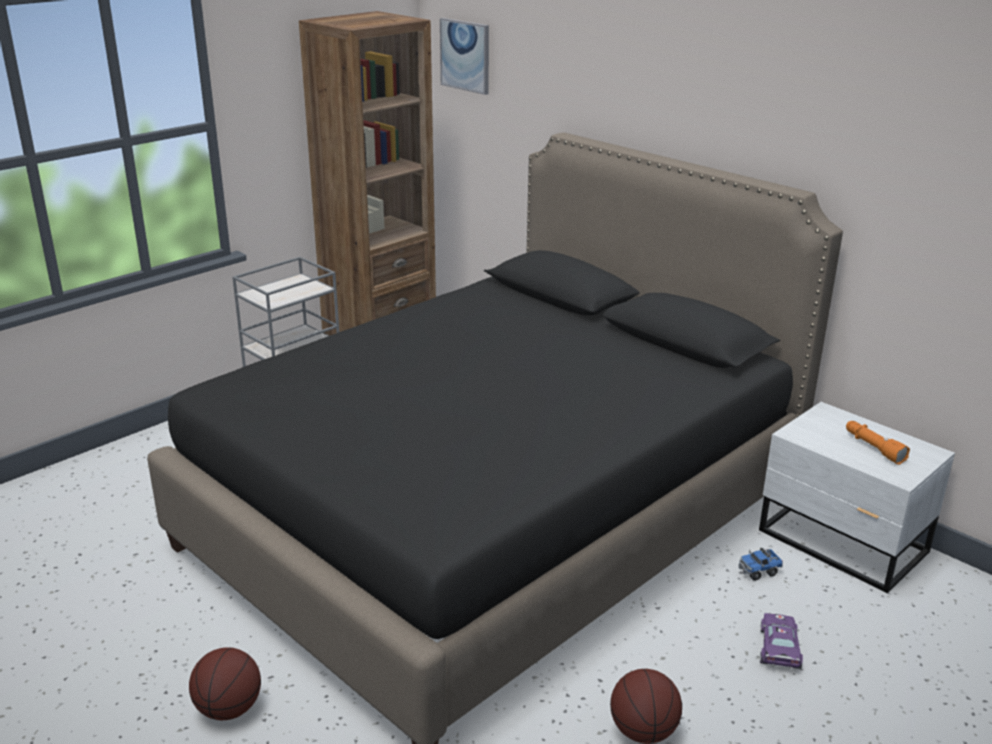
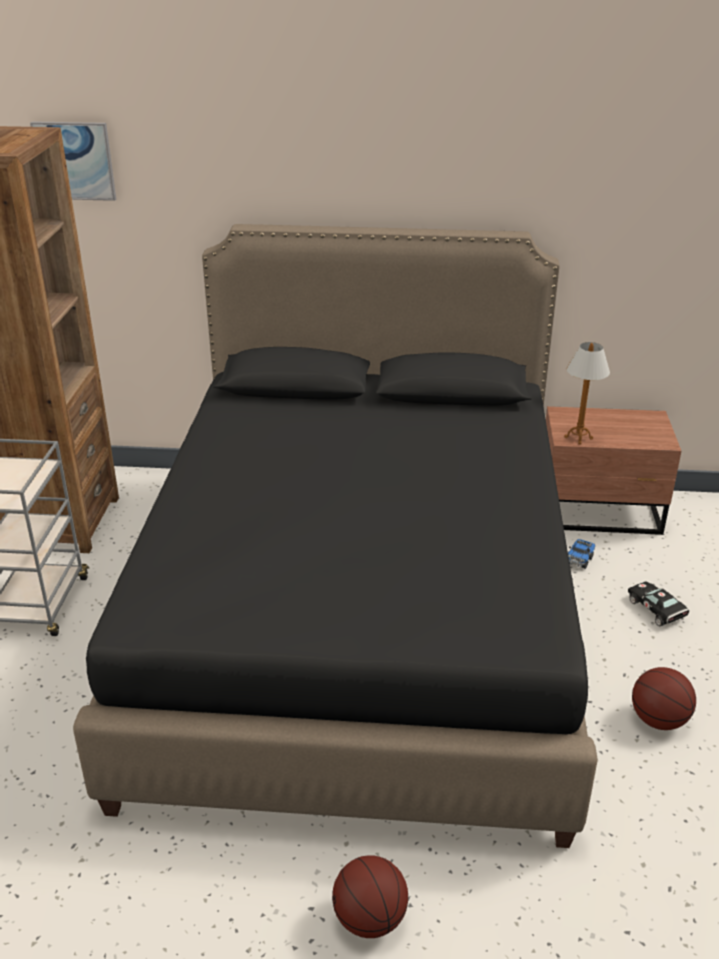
camera: 40 degrees left, 5 degrees up
white nightstand [759,402,955,593] -> brown nightstand [546,406,681,535]
purple toy car [760,613,803,669] -> black toy car [628,582,689,626]
orange flashlight [846,421,910,465] -> none
none -> table lamp [564,342,610,445]

